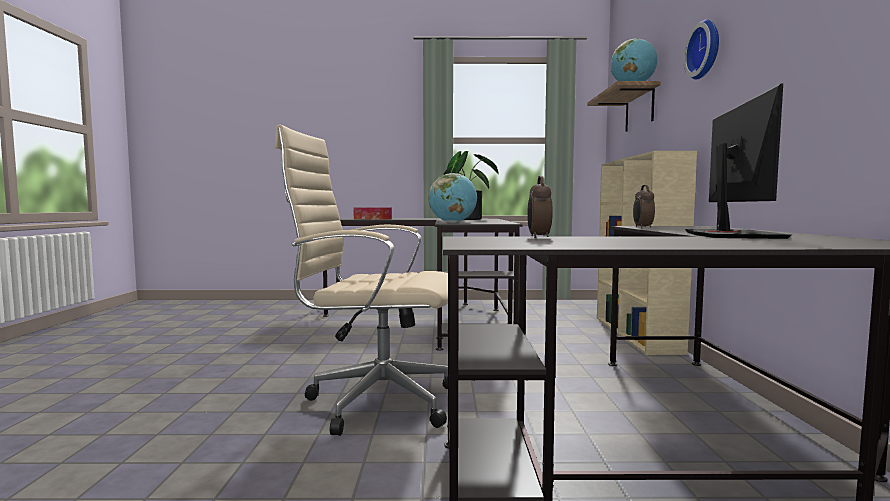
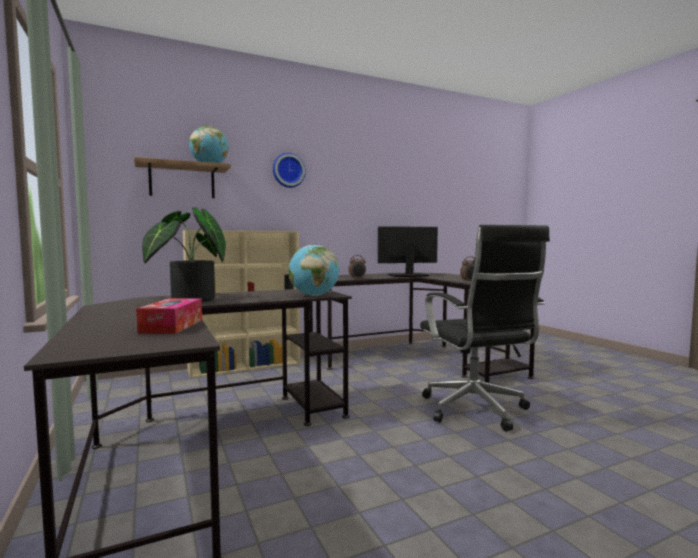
camera: 115 degrees left, 0 degrees up
beige office chair [274,124,448,436] -> black office chair [420,225,550,432]

